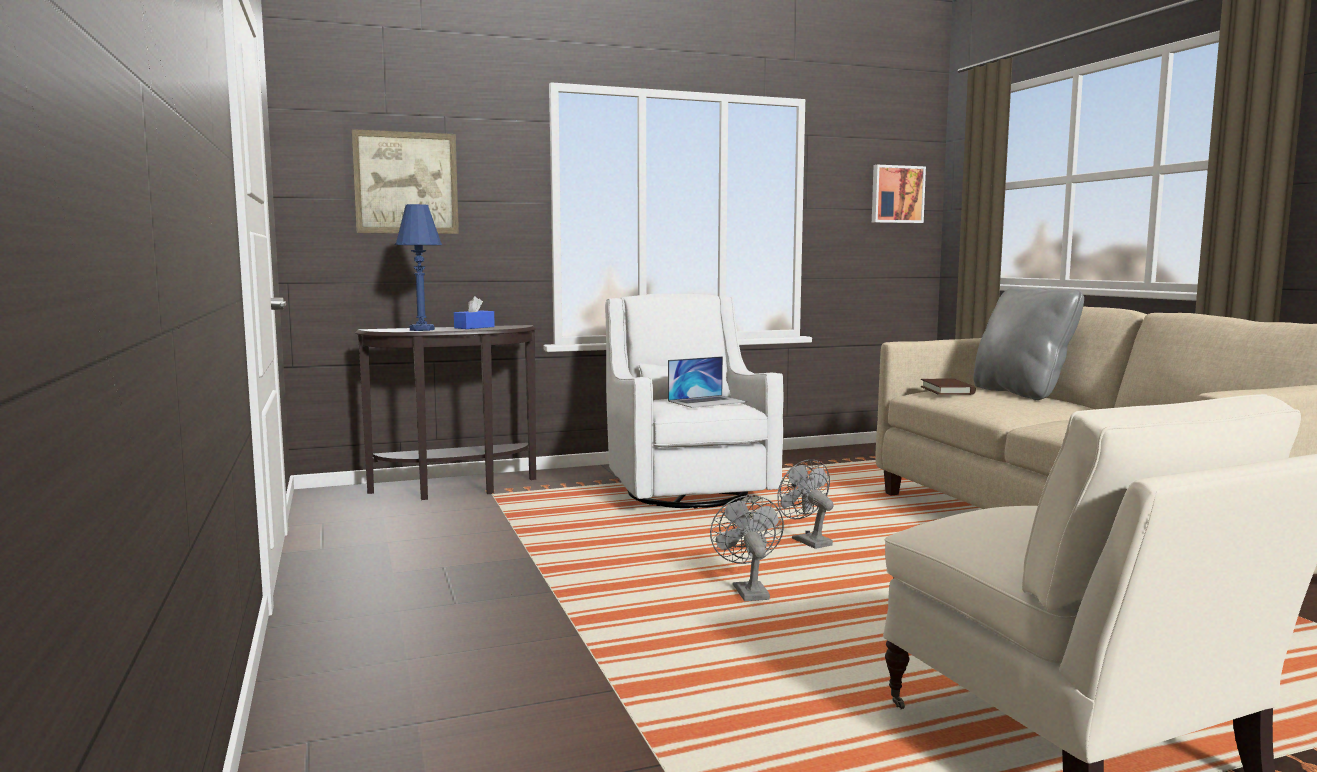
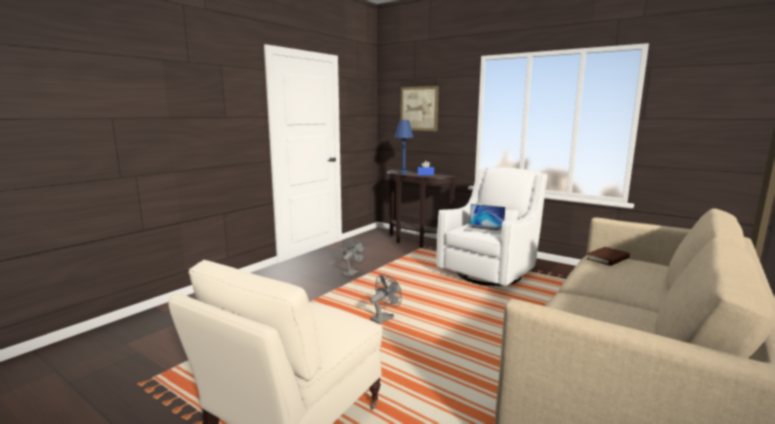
camera: 55 degrees right, 5 degrees up
grey fan [777,459,834,549] -> grey fan moved to [342,238,366,277]
picture [872,165,926,223] -> none
grey pillow [973,286,1084,400] -> none

